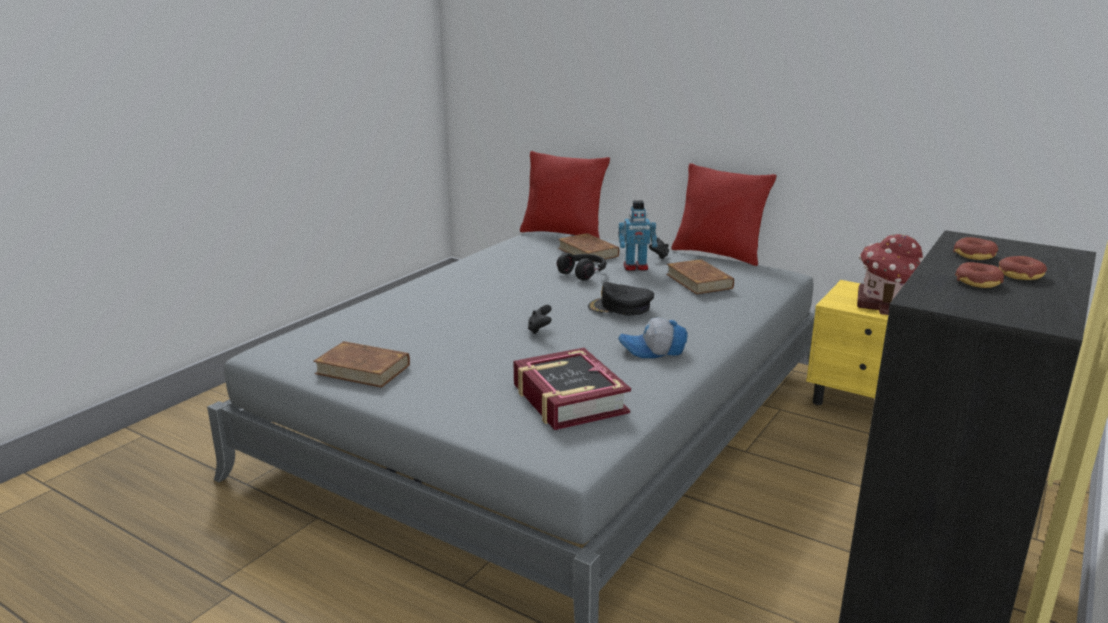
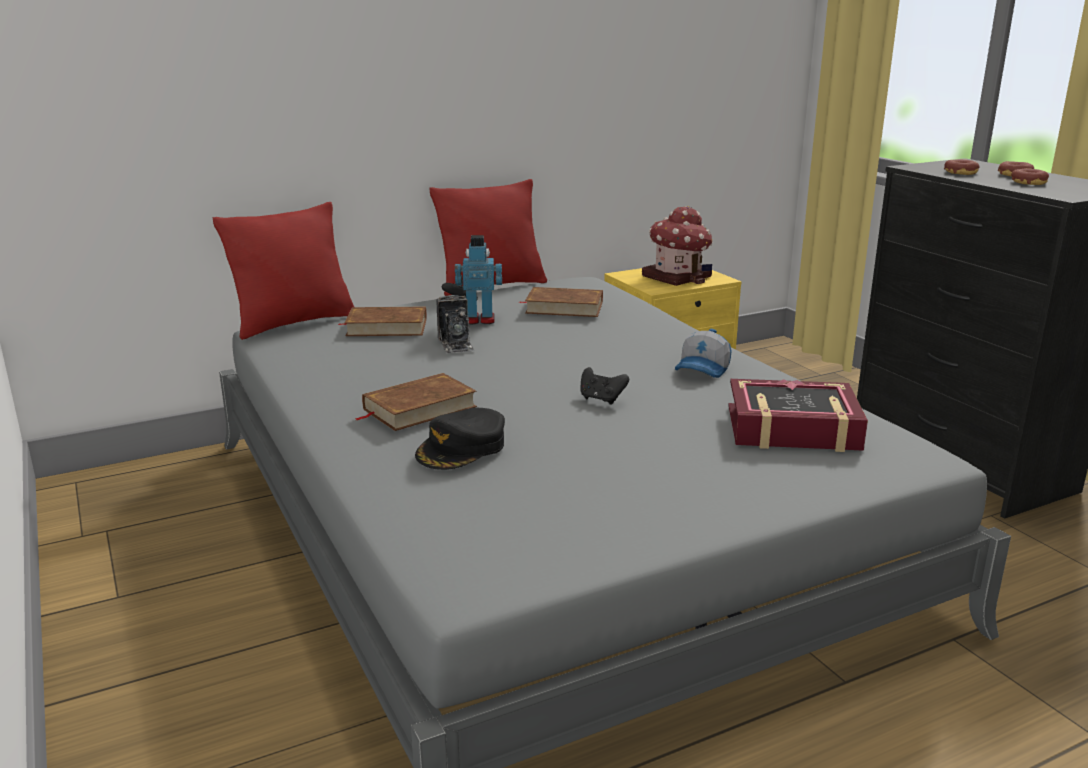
camera: 60 degrees left, 0 degrees up
brown book [313,341,410,388] -> brown book moved to [354,373,477,431]
black headphones [557,253,606,280] -> camera [436,295,475,353]
black cap [588,282,654,316] -> black cap moved to [415,408,505,470]
toy robot [618,200,657,271] -> toy robot turned 120 degrees counterclockwise [455,235,502,324]

